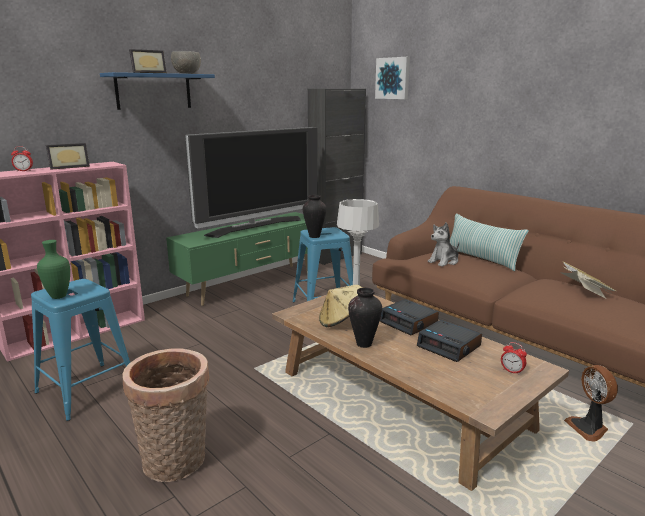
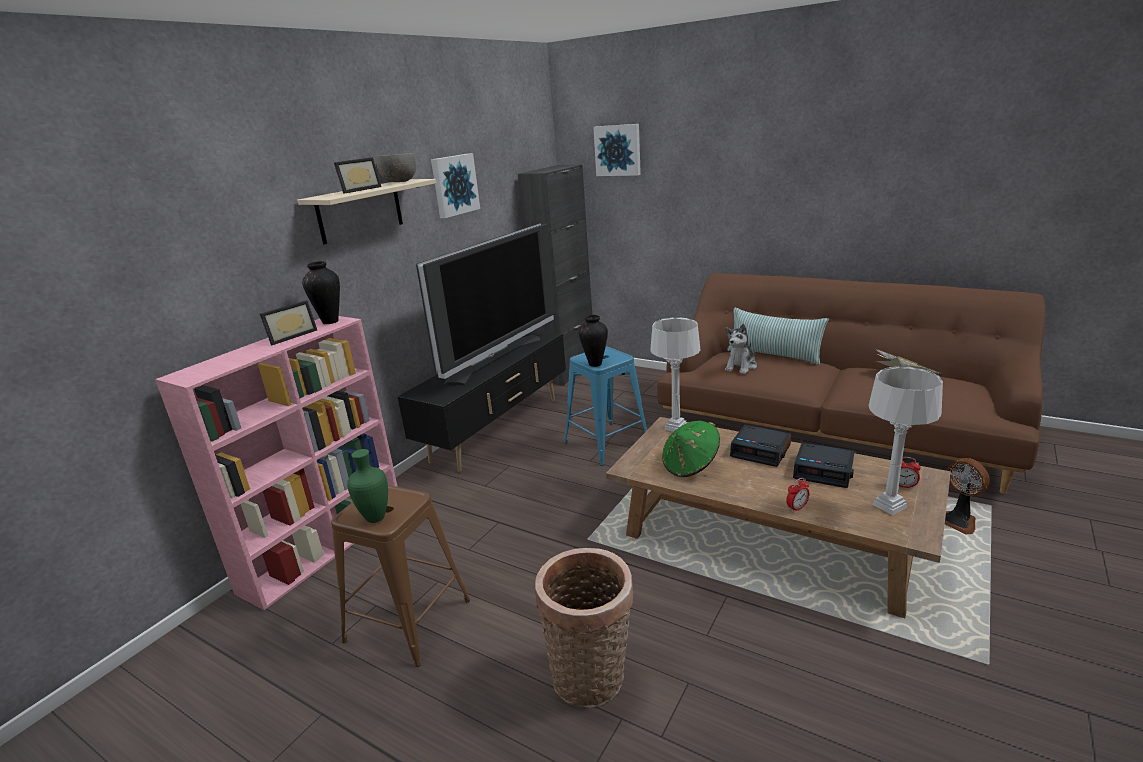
camera: 15 degrees left, 5 degrees up
alarm clock [11,146,33,171] -> alarm clock moved to [786,478,809,512]
blue stool [31,279,130,421] -> brown stool [331,485,470,667]
blue shelf [100,72,215,110] -> beige shelf [297,179,436,245]
green tv stand [166,212,308,306] -> black tv stand [397,330,566,472]
beige hat [319,285,364,327] -> green hat [662,421,720,478]
vase [348,287,382,348] -> vase moved to [302,261,340,324]
none -> picture [431,153,480,218]
none -> grey table lamp [869,367,943,515]

